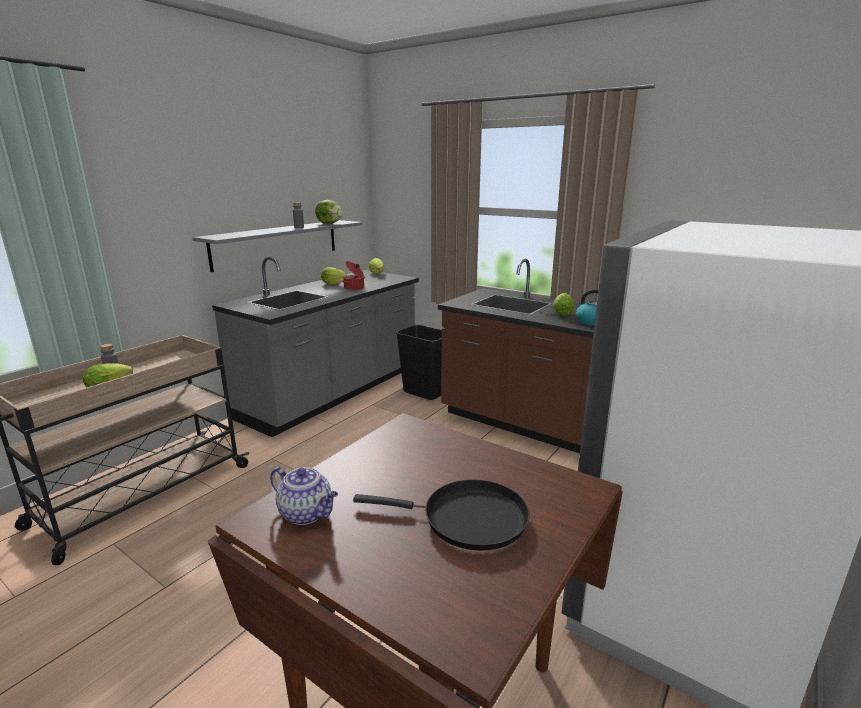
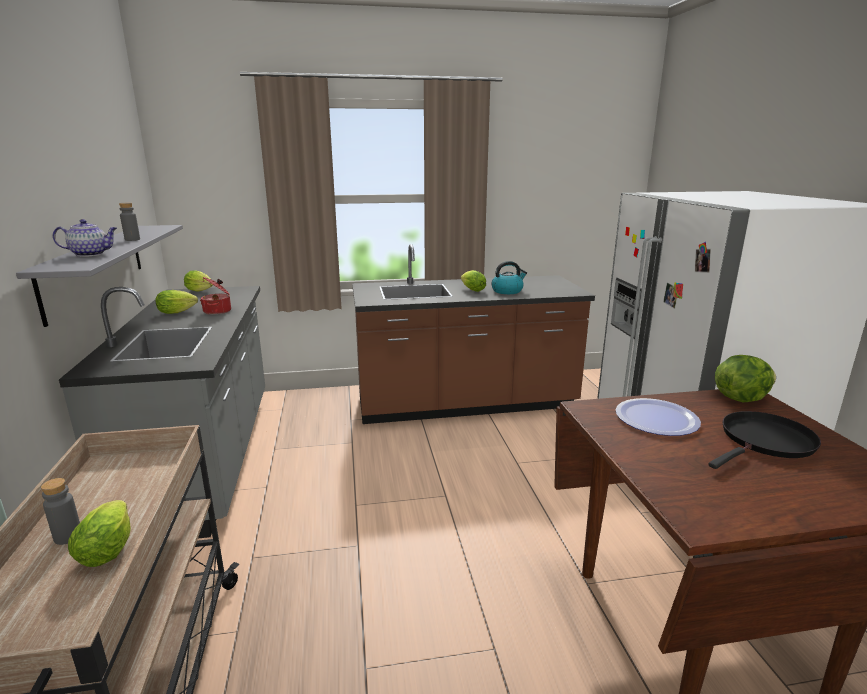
camera: 45 degrees left, 0 degrees up
teapot [270,467,338,525] -> teapot moved to [53,219,117,257]
lettuce [315,200,343,224] -> lettuce moved to [715,355,776,402]
black trash can [396,325,442,400] -> none
none -> plate [616,398,701,436]

